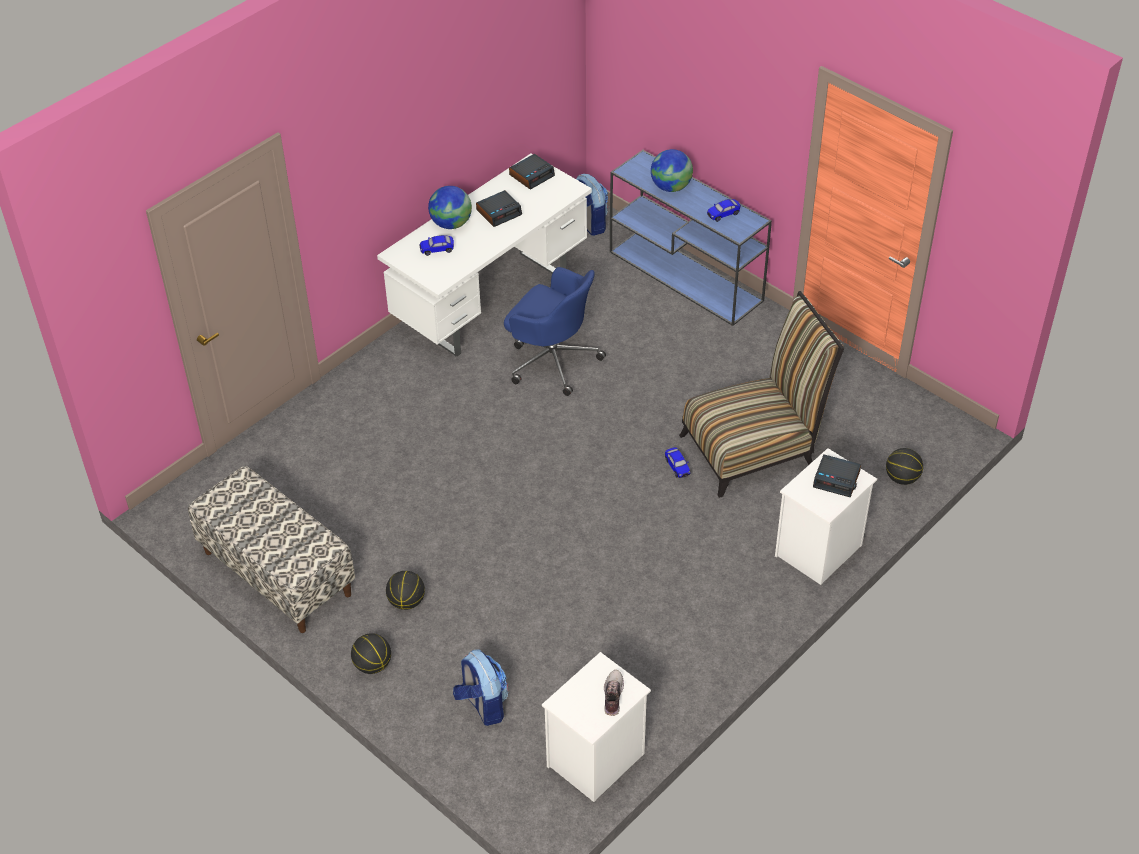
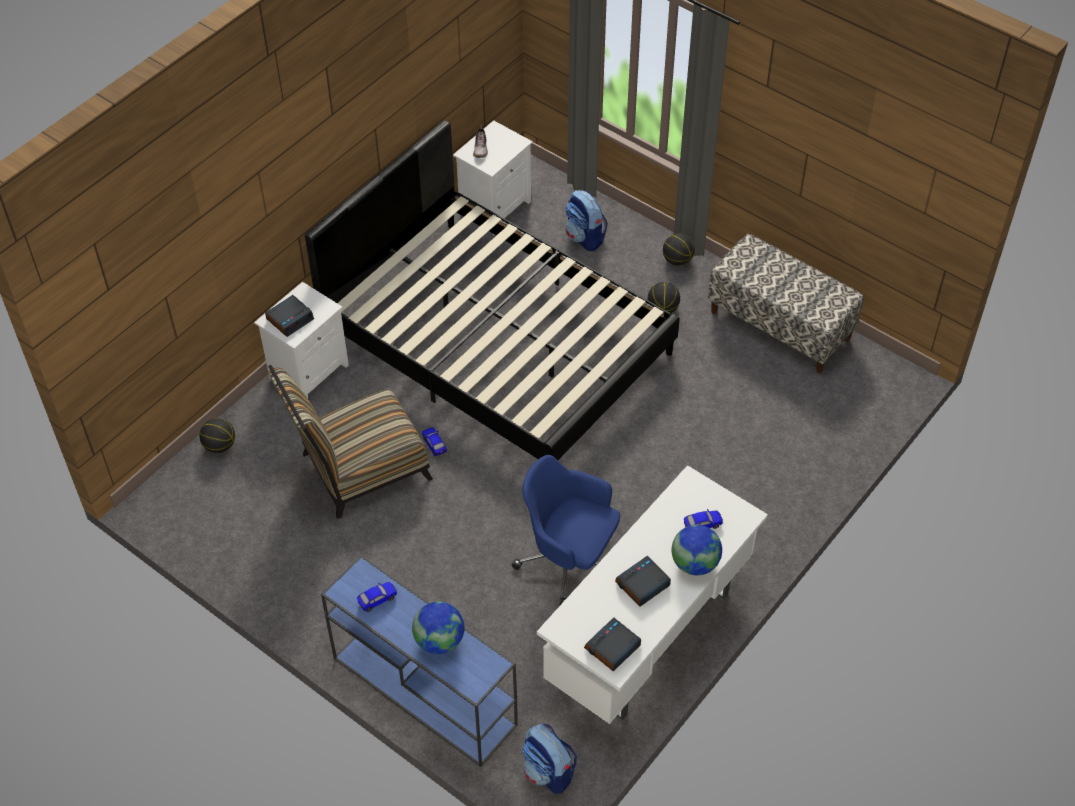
camera: 175 degrees right, 5 degrees up
alarm clock [813,454,861,497] -> alarm clock turned 120 degrees clockwise [265,295,314,337]
none -> black bed [305,120,680,460]

